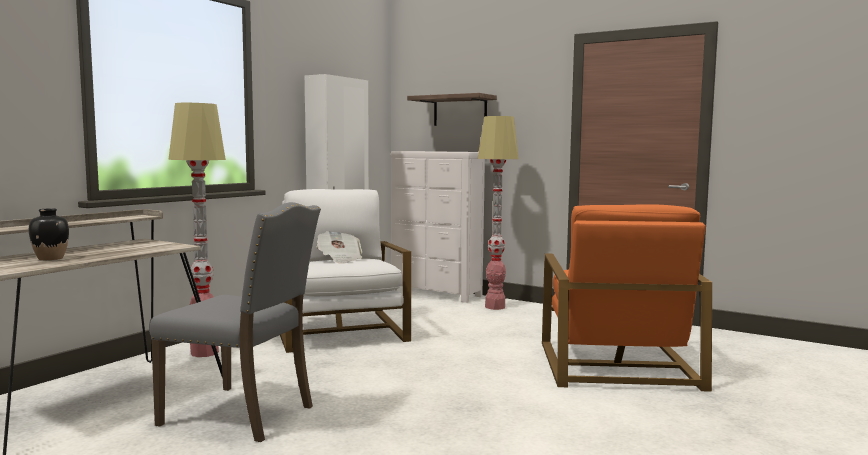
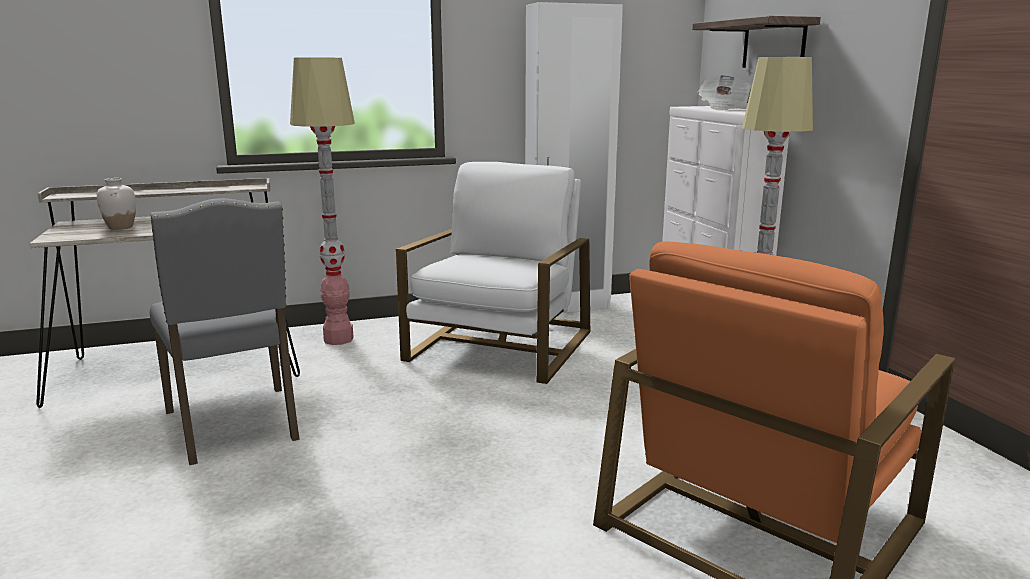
camera: 40 degrees right, 10 degrees up
black vase [29,208,69,260] -> white vase [97,178,136,230]
newspaper [317,231,362,264] -> newspaper moved to [697,75,752,111]

